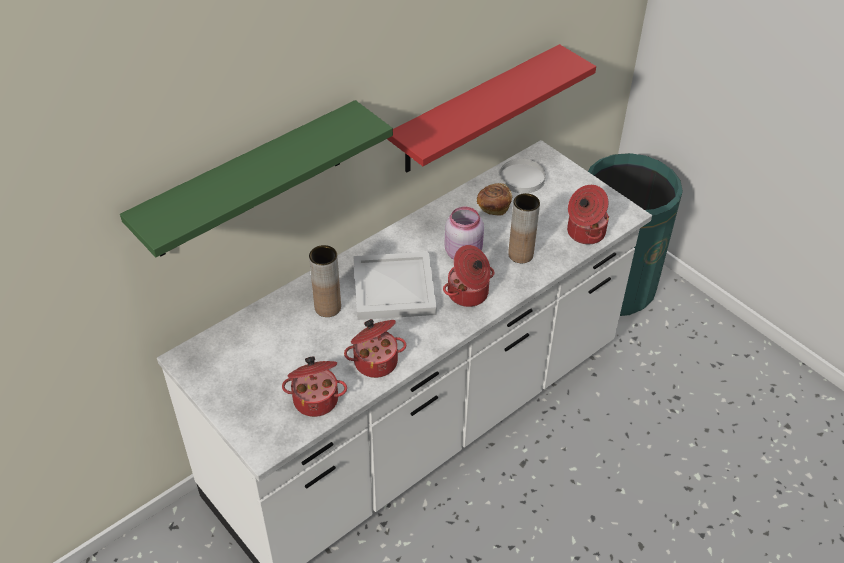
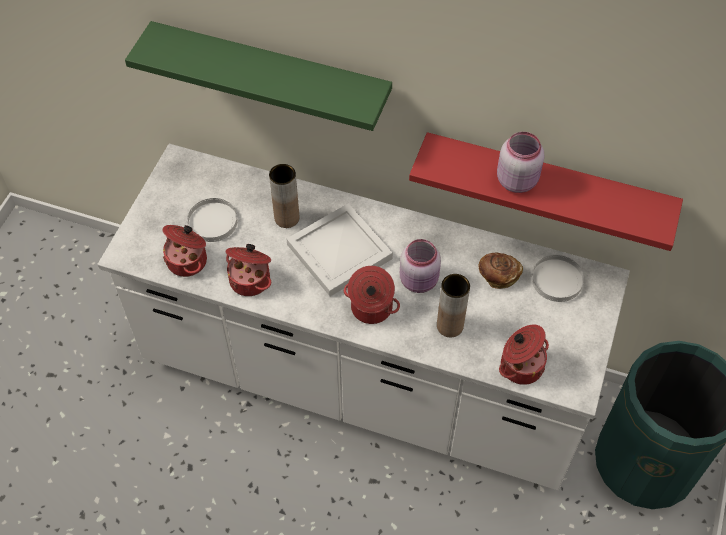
camera: 60 degrees right, 10 degrees up
none -> white plate [188,198,238,242]
none -> pink jar [497,132,544,193]

